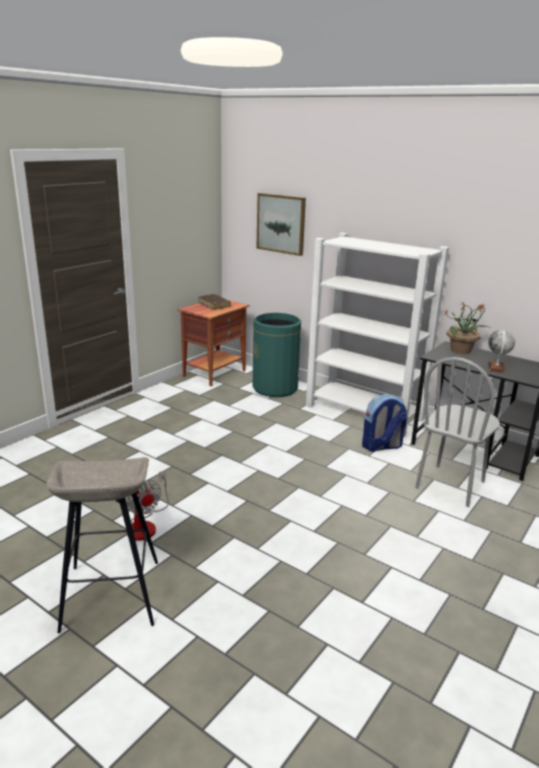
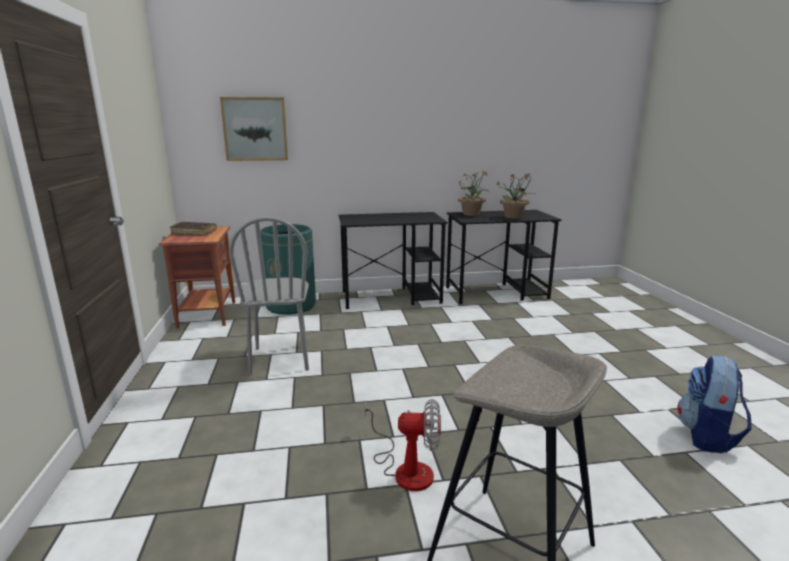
camera: 45 degrees left, 5 degrees down
white bookcase [306,233,449,437] -> black desk [339,212,448,309]
backpack [362,394,407,452] -> backpack moved to [677,355,752,453]
grey chair [415,357,500,507] -> grey chair moved to [229,216,309,375]
globe [488,330,515,373] -> potted plant [497,173,537,219]

